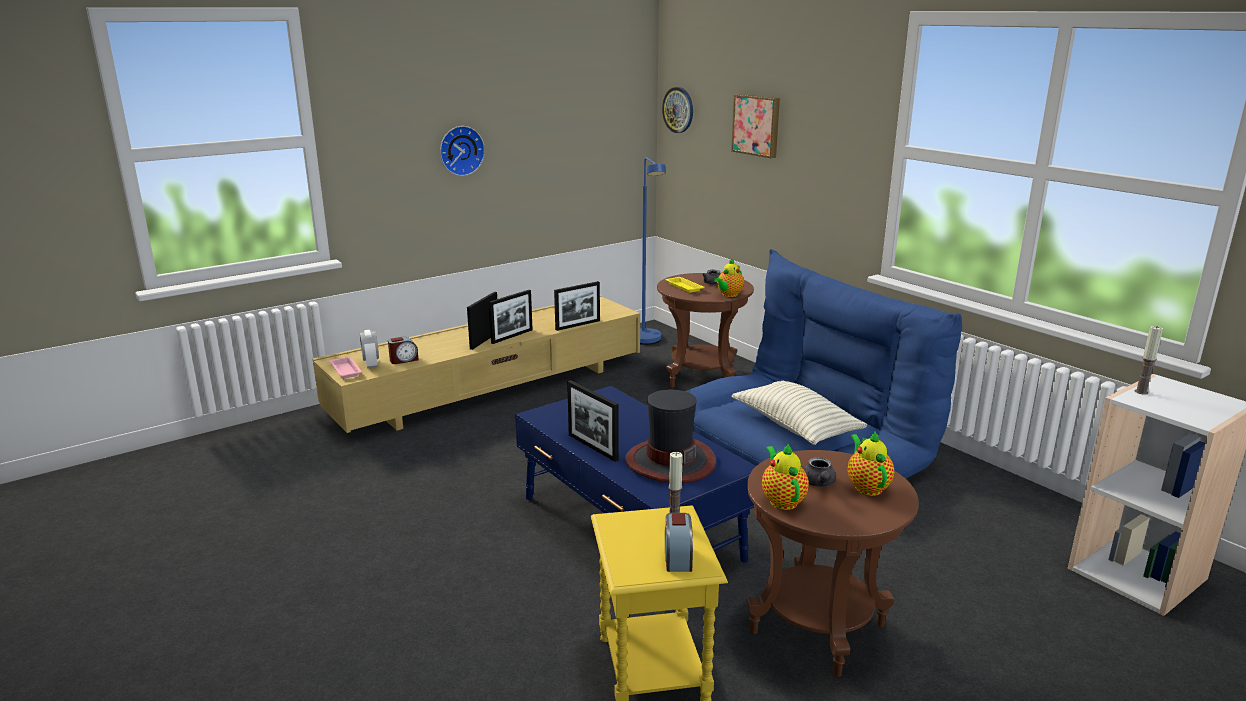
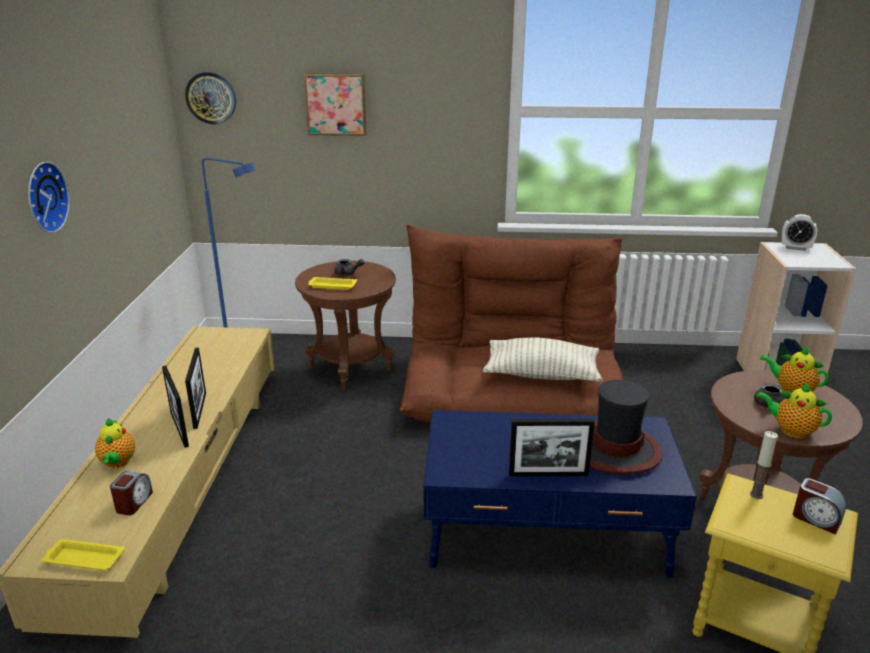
camera: 50 degrees left, 5 degrees up
pink tray [330,357,362,378] -> yellow tray [42,539,125,571]
alarm clock [360,330,379,369] -> alarm clock moved to [782,214,817,251]
picture frame [554,281,600,331] -> none
blue sofa [685,249,962,479] -> brown sofa [400,224,623,422]
teapot [714,258,744,297] -> teapot moved to [95,419,135,469]
candle [1135,326,1163,395] -> none

